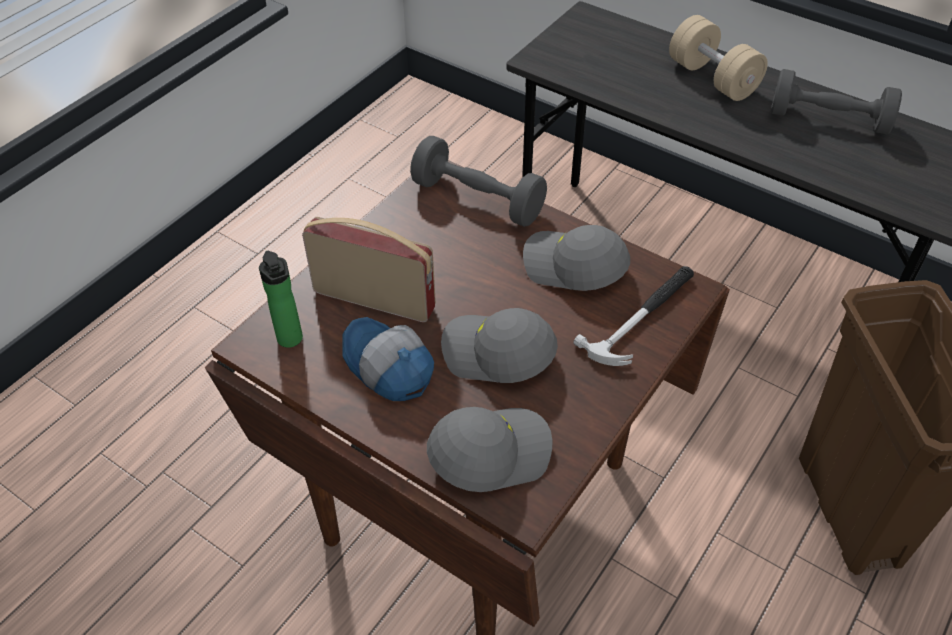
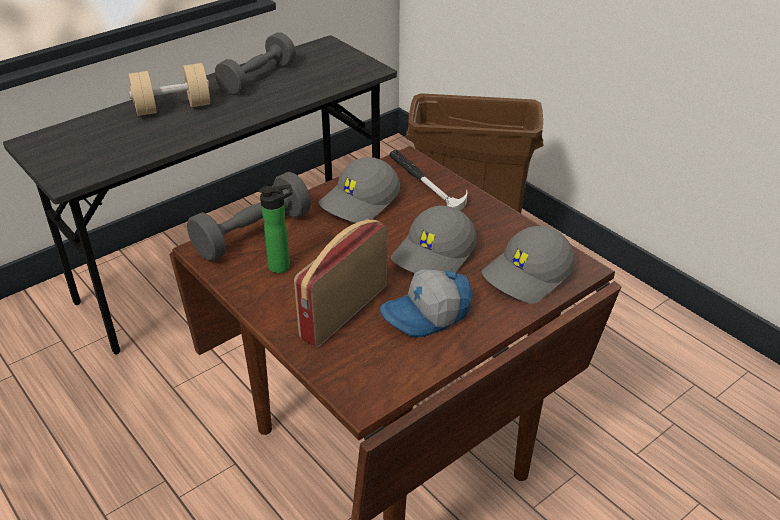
camera: 75 degrees left, 10 degrees down
bottle [259,251,303,348] -> bottle moved to [259,184,293,273]
grey cap [427,407,552,492] -> grey cap turned 120 degrees counterclockwise [482,226,575,304]

